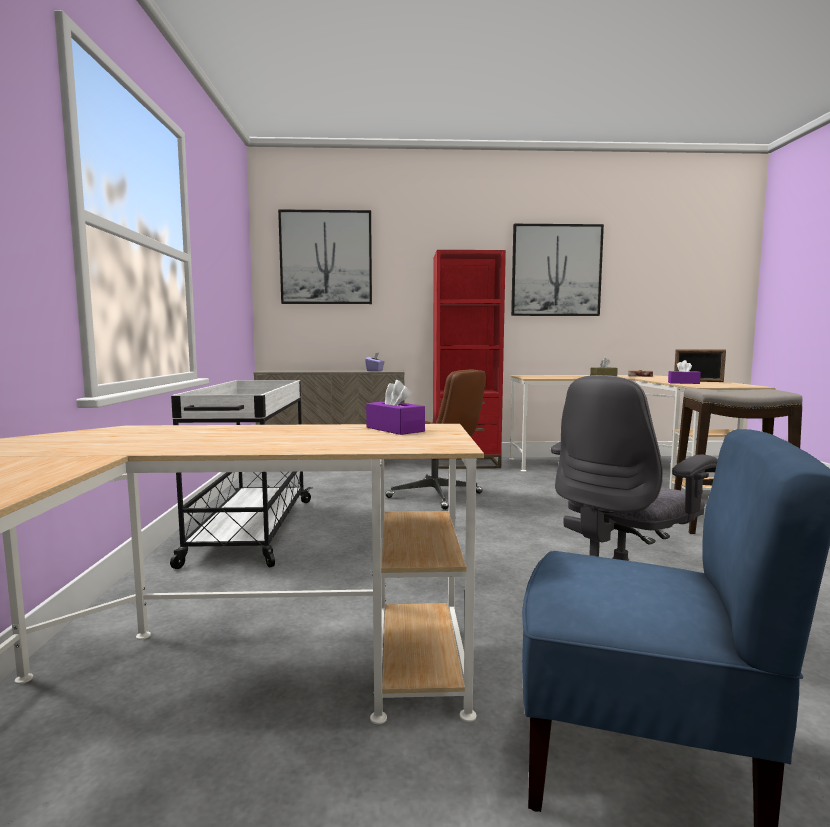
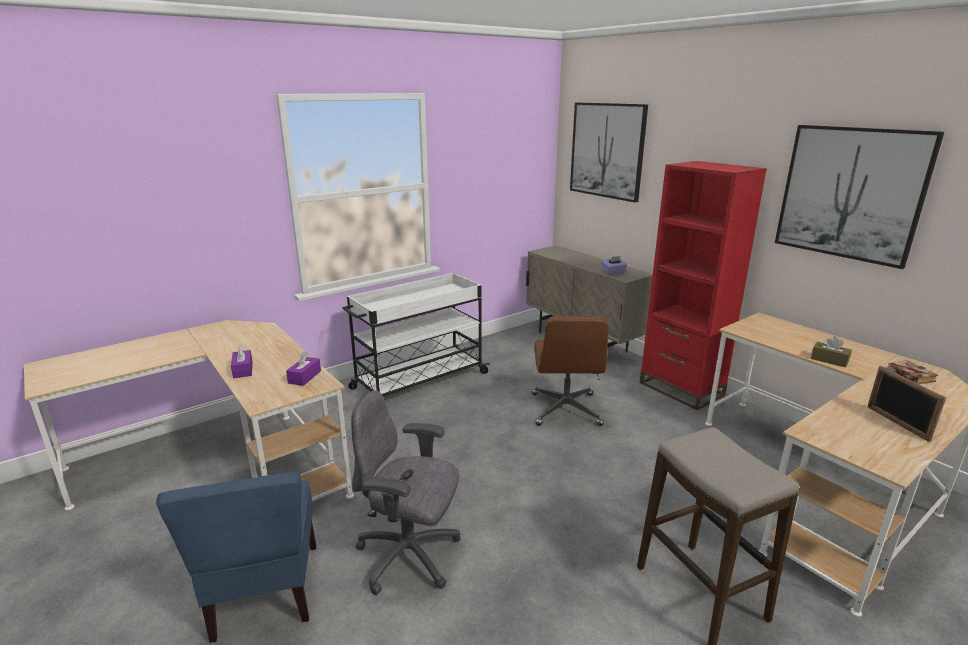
camera: 55 degrees right, 15 degrees up
purple tissue box [668,360,701,384] -> purple tissue box moved to [231,345,253,378]

